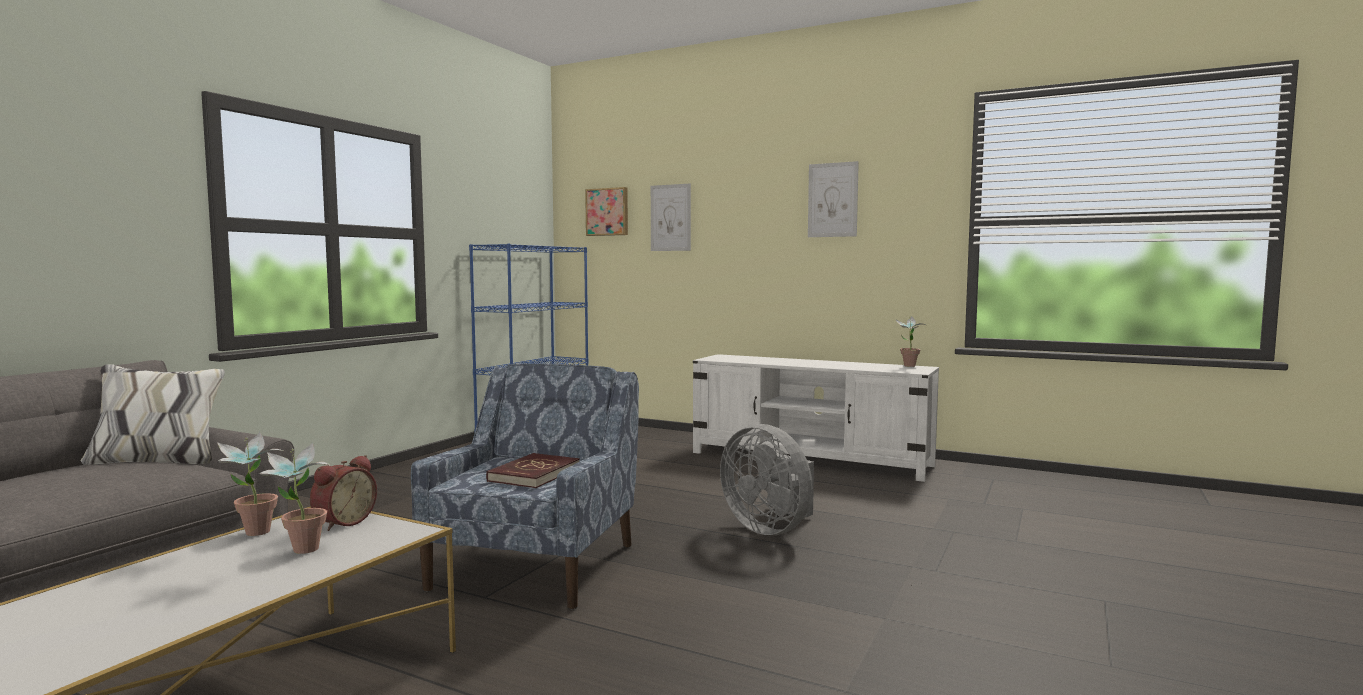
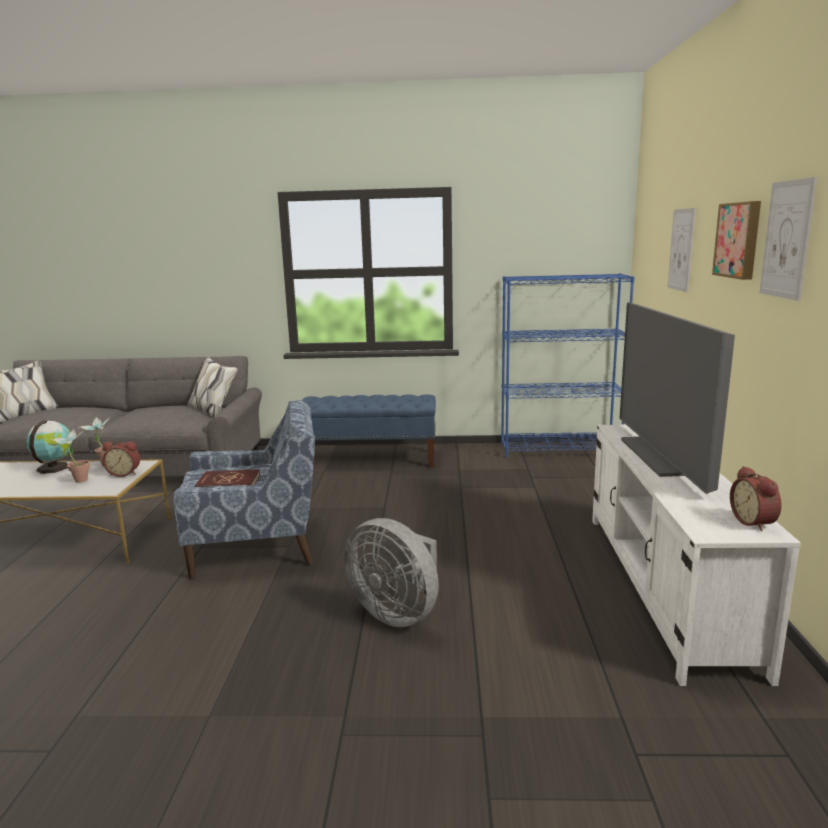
camera: 65 degrees right, 10 degrees up
picture [585,187,628,236] -> picture moved to [712,201,761,280]
grey fan [720,424,814,535] -> grey fan turned 75 degrees counterclockwise [344,518,439,627]
potted plant [895,317,926,367] -> alarm clock [730,466,781,531]
none -> globe [26,420,72,474]
none -> blue bench [302,394,436,467]
none -> television [619,302,735,494]

